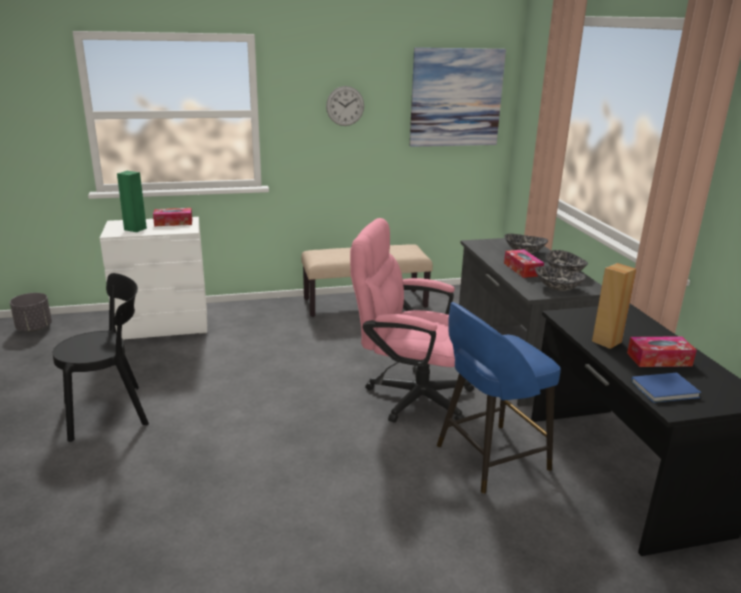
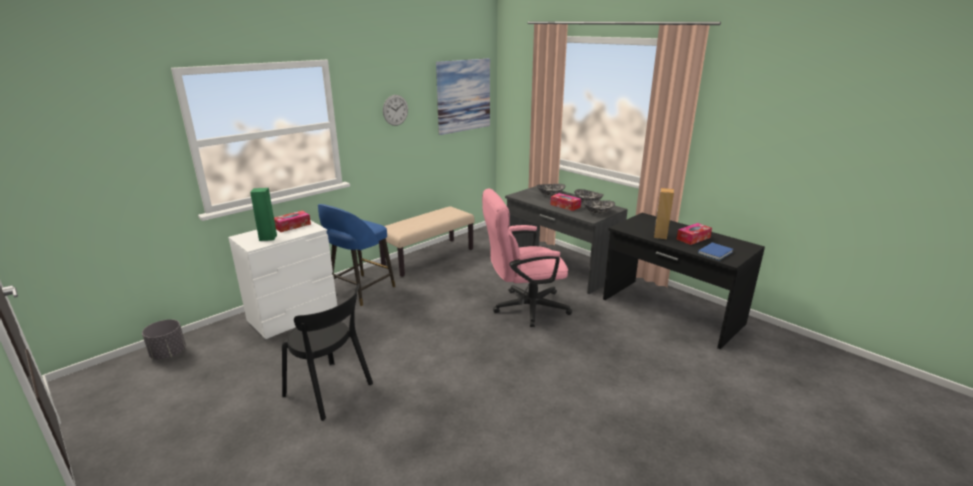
camera: 30 degrees left, 0 degrees up
black chair [53,273,149,442] -> black chair turned 90 degrees clockwise [282,283,373,421]
blue stool [437,302,561,494] -> blue stool moved to [318,204,395,306]

